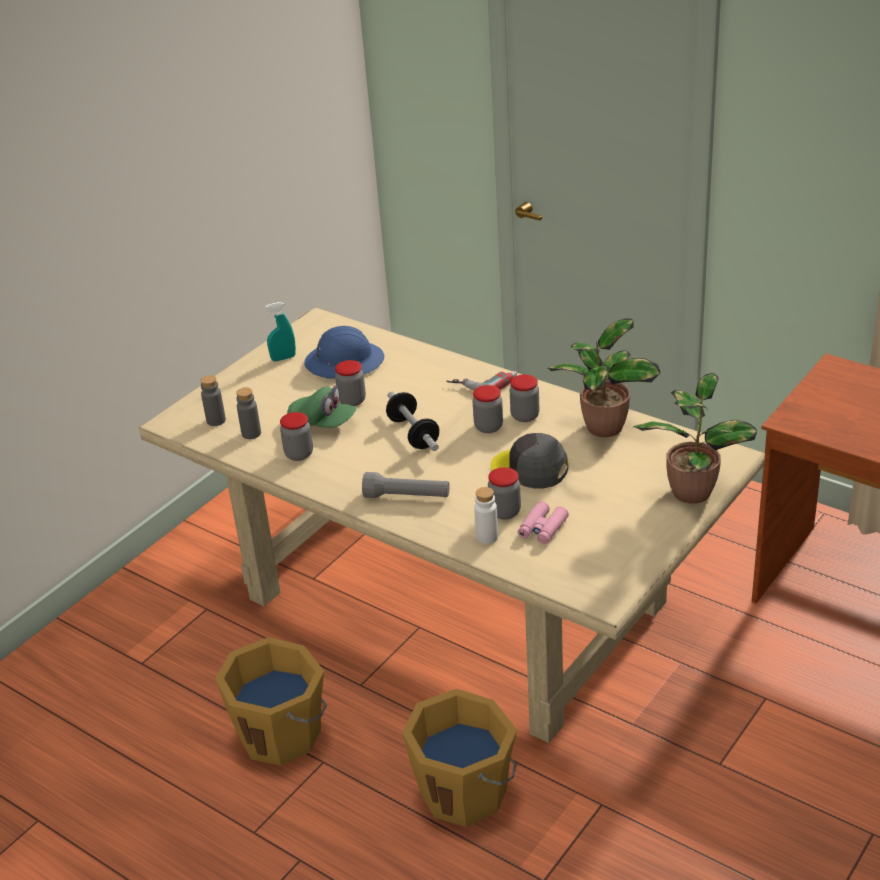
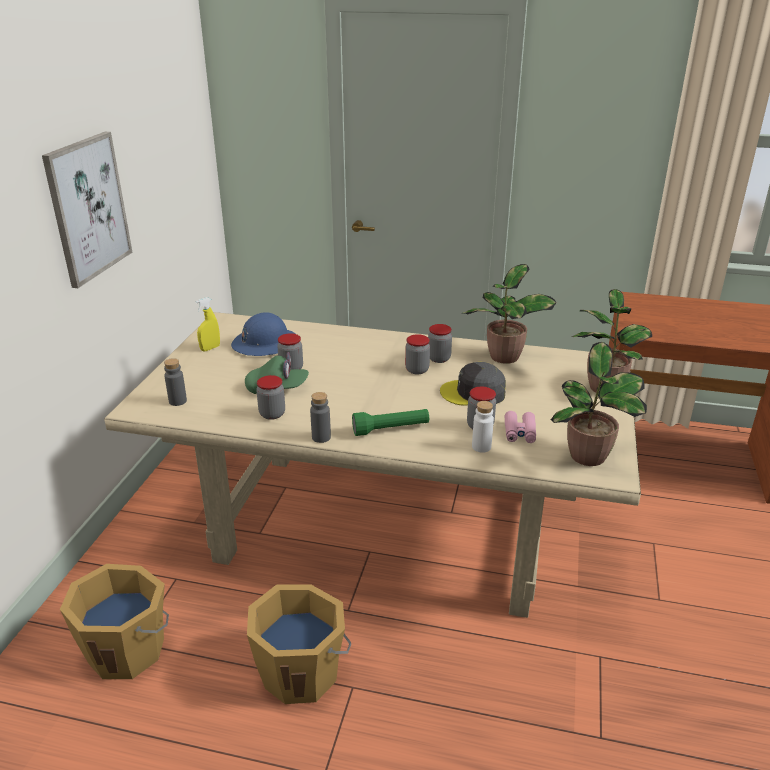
camera: 25 degrees left, 5 degrees down
grey bottle [236,388,261,439] -> grey bottle moved to [310,392,331,443]
turquoise spray bottle [265,302,296,361] -> yellow spray bottle [195,297,220,352]
grey flashlight [362,472,450,498] -> green flashlight [352,409,429,436]
dumbbell [386,391,439,451] -> none
orange bucket [402,689,517,827] -> orange bucket moved to [60,564,169,679]
power drill [446,371,517,390] -> none
none -> picture [42,132,132,288]
none -> potted plant [551,342,647,466]

